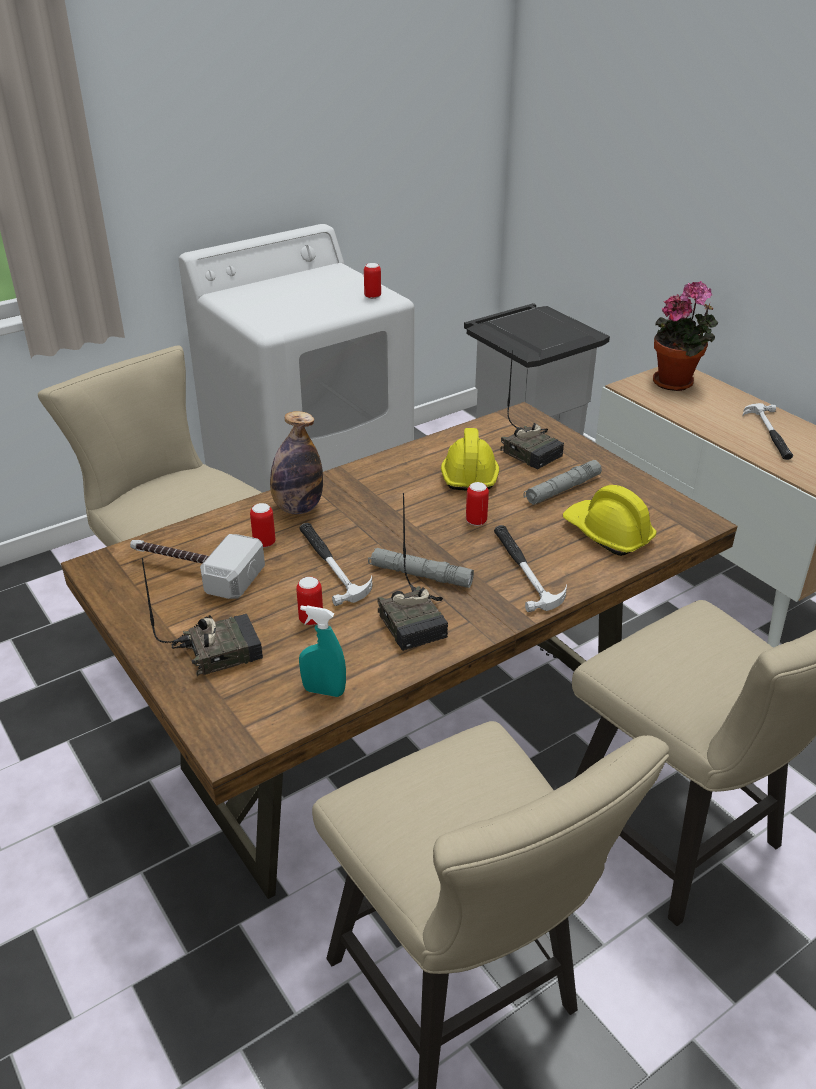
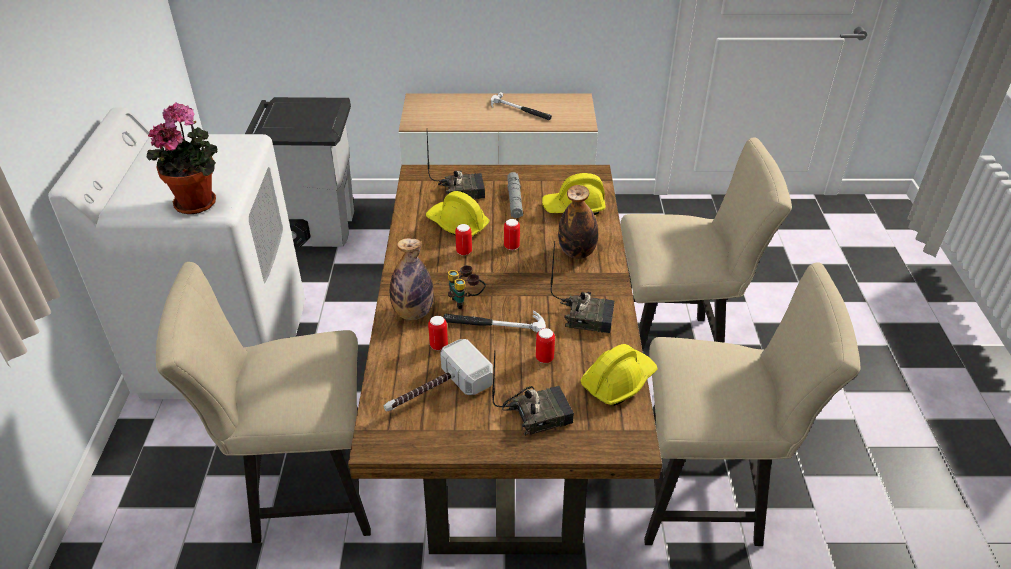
camera: 55 degrees left, 5 degrees up
radio [142,558,263,676] -> radio turned 60 degrees clockwise [492,350,574,436]
turquoise spray bottle [299,605,346,697] -> yellow hard hat [580,344,657,406]
can [364,263,381,299] -> can moved to [455,224,472,256]
grey flashlight [368,548,474,588] -> none
hammer [494,525,567,612] -> bottle [558,185,598,259]
potted plant [653,281,718,391] -> potted plant moved to [147,102,218,214]
none -> binoculars [448,265,486,309]

